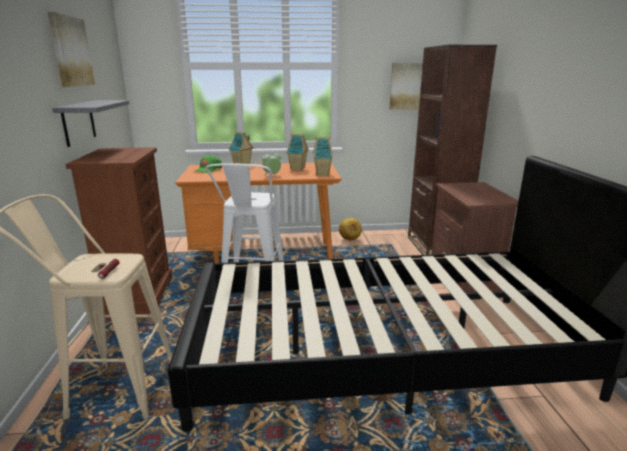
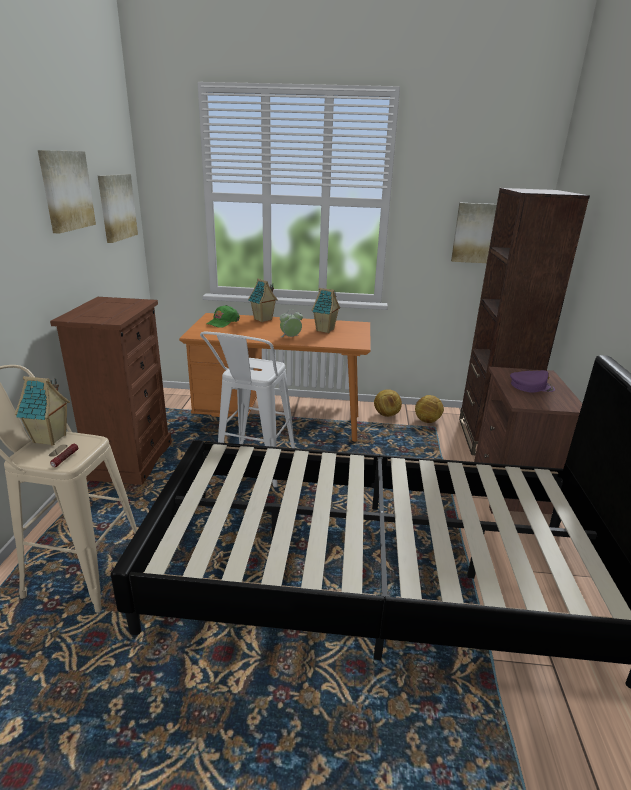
camera: 10 degrees right, 5 degrees up
grey shelf [52,100,130,147] -> none
toy house [313,137,333,176] -> toy house moved to [15,376,70,446]
none -> picture [98,174,138,243]
none -> football [415,395,444,423]
none -> purple cap [510,370,555,393]

